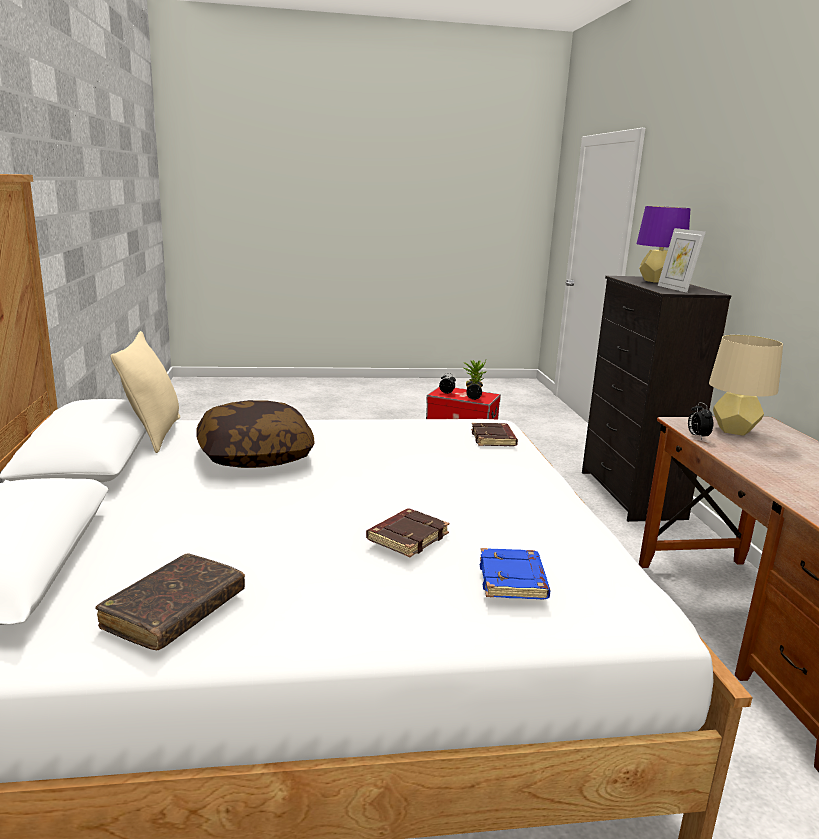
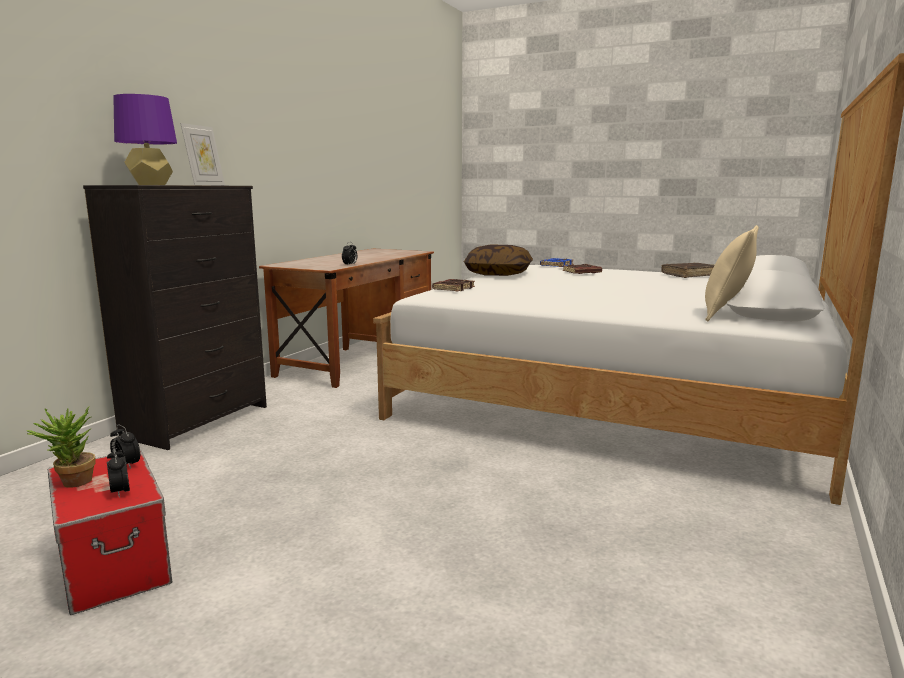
camera: 145 degrees left, 5 degrees down
pillow [196,400,315,468] -> pillow moved to [464,244,533,276]
beige table lamp [709,335,783,436] -> none

